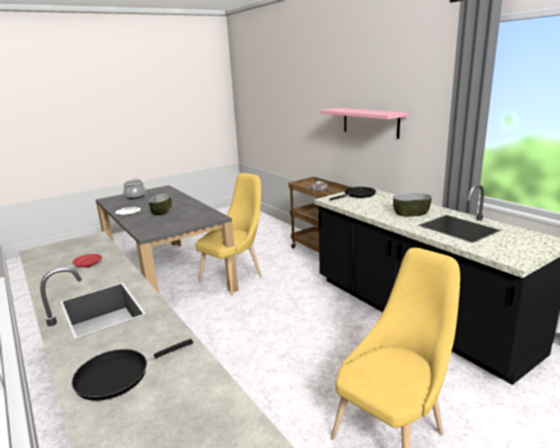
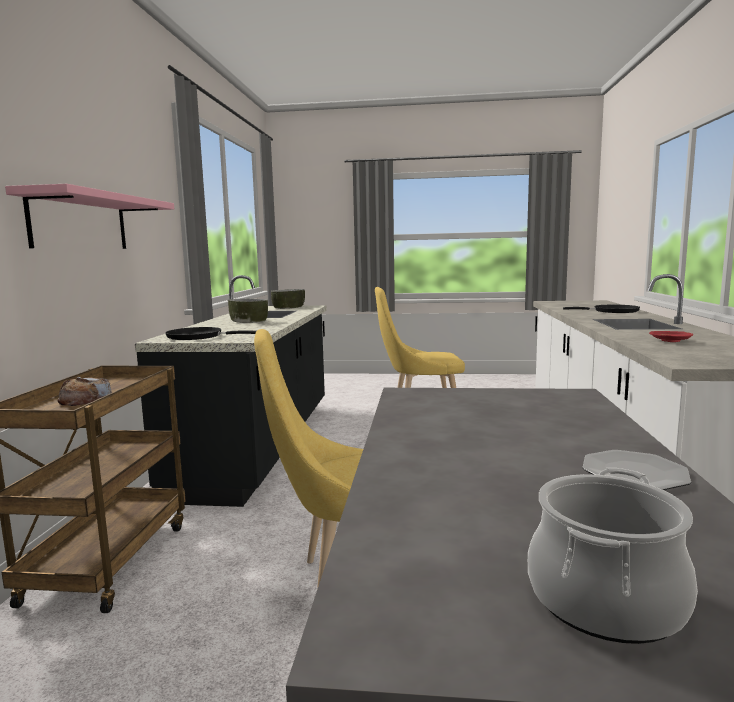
camera: 140 degrees left, 10 degrees down
bowl [149,194,172,215] -> bowl moved to [271,289,305,309]

